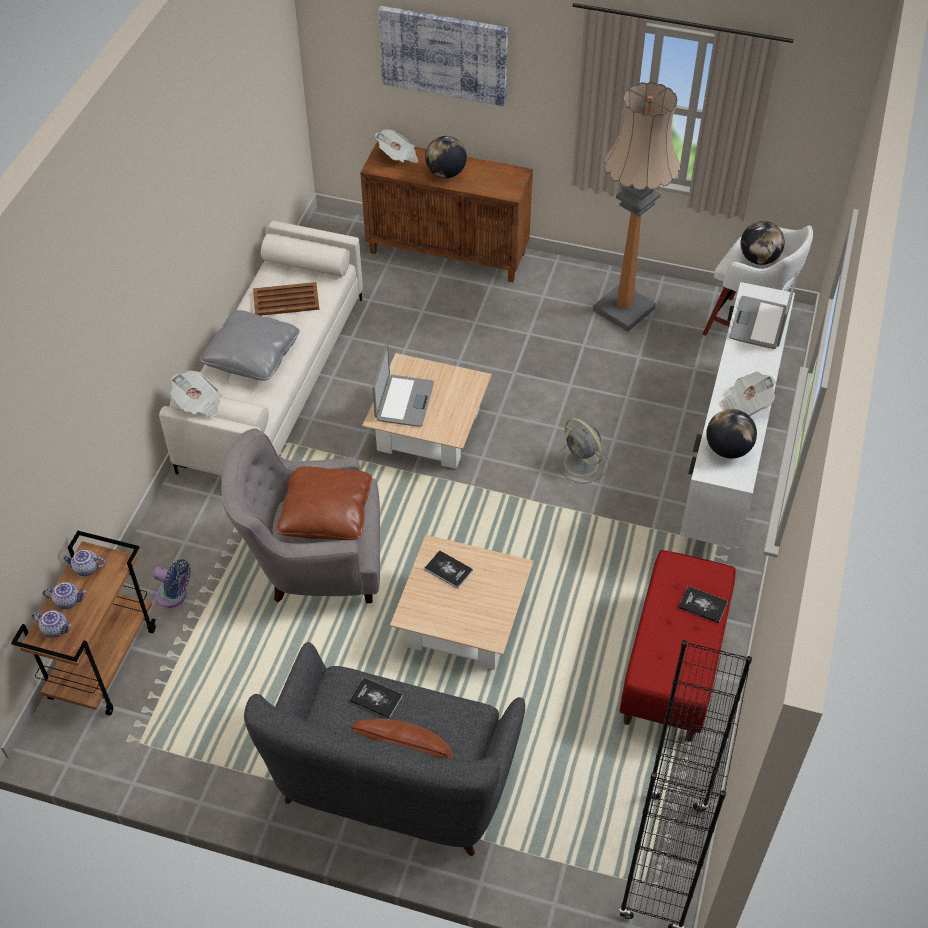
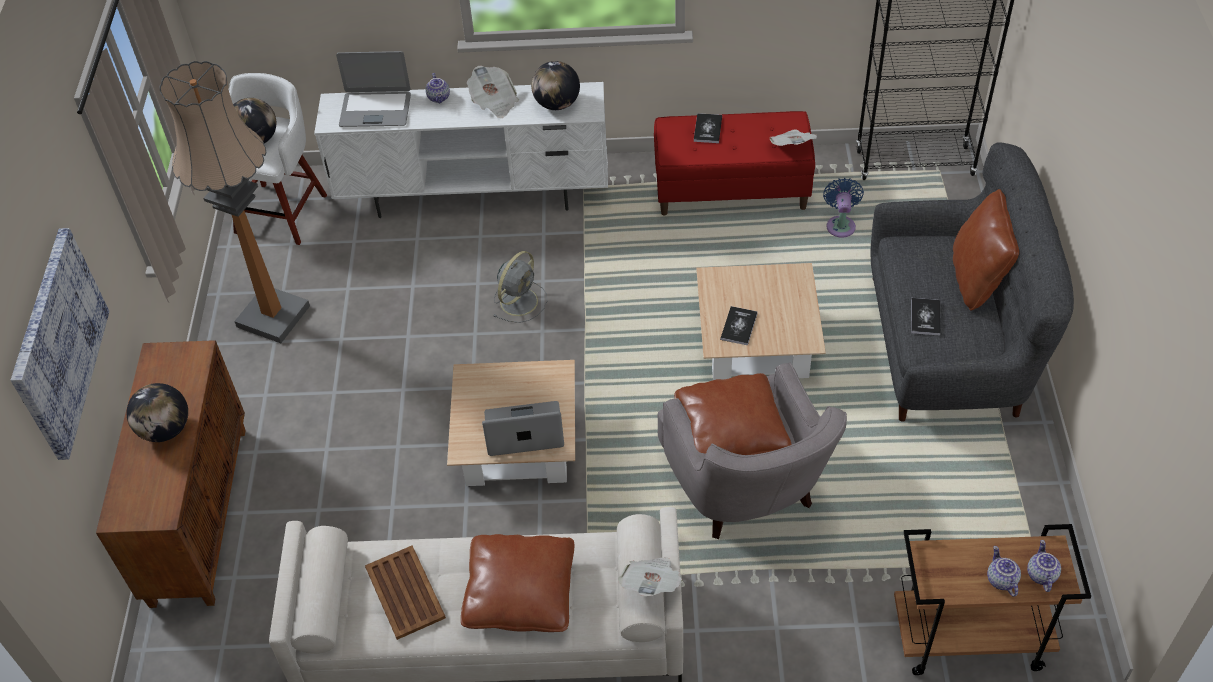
camera: 105 degrees left, 0 degrees up
teapot [61,550,106,576] -> teapot moved to [425,73,450,103]
blue fan [153,559,191,608] -> blue fan moved to [823,178,864,237]
grey pillow [200,310,300,381] -> brown pillow [461,534,574,632]
newspaper [375,129,418,163] -> newspaper moved to [770,129,817,146]

